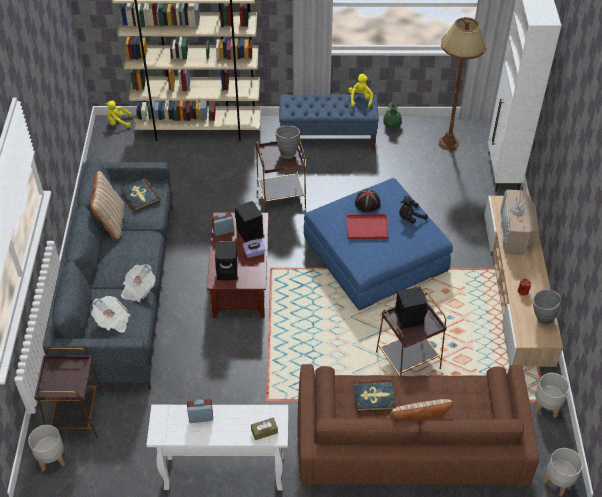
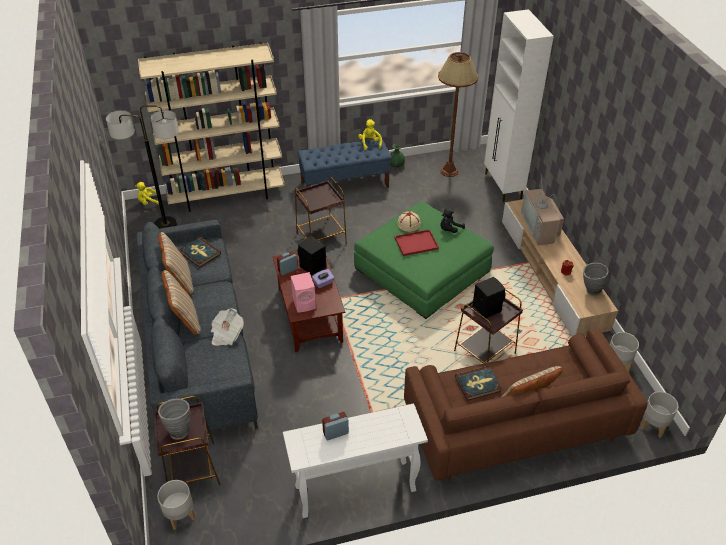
camera: 15 degrees left, 5 degrees down
newspaper [91,296,130,333] -> none
black speaker [215,241,237,281] -> pink speaker [291,272,316,313]
brown tissue box [251,418,278,440] -> none
grey vase [275,125,300,158] -> grey vase moved to [158,399,190,440]
blue ottoman [304,178,453,310] -> green ottoman [354,201,494,319]
black hat [355,189,381,213] -> beige hat [398,211,421,232]
none -> floor lamp [106,105,179,229]
none -> beige pillow [161,270,201,335]

